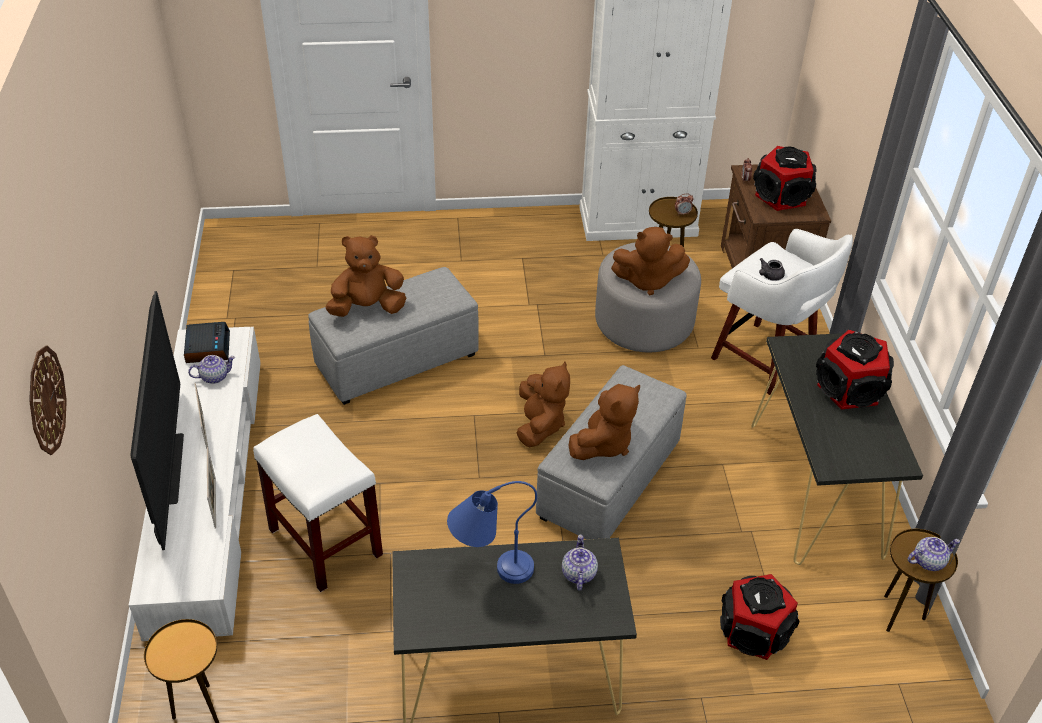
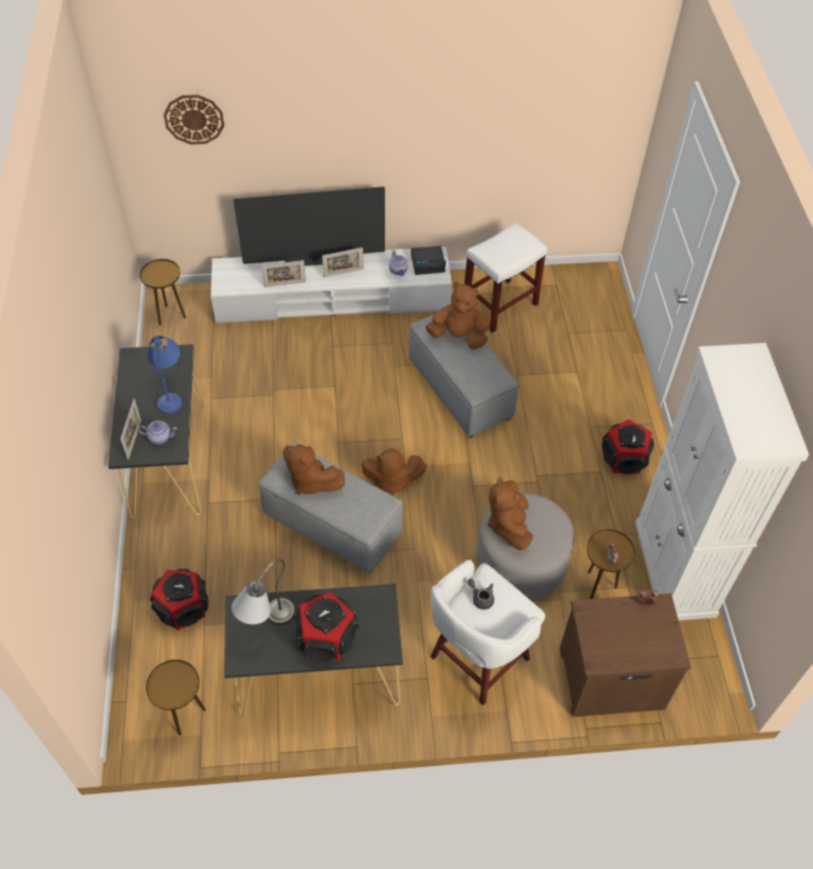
camera: 90 degrees right, 10 degrees up
white stool [253,414,383,592] -> white stool moved to [464,222,547,333]
brown plush toy [325,235,406,317] -> brown plush toy turned 60 degrees counterclockwise [425,282,490,349]
speaker [753,146,817,211] -> speaker moved to [602,419,654,475]
teapot [908,537,960,571] -> none
none -> picture frame [120,399,141,460]
none -> grey table lamp [232,559,295,625]

